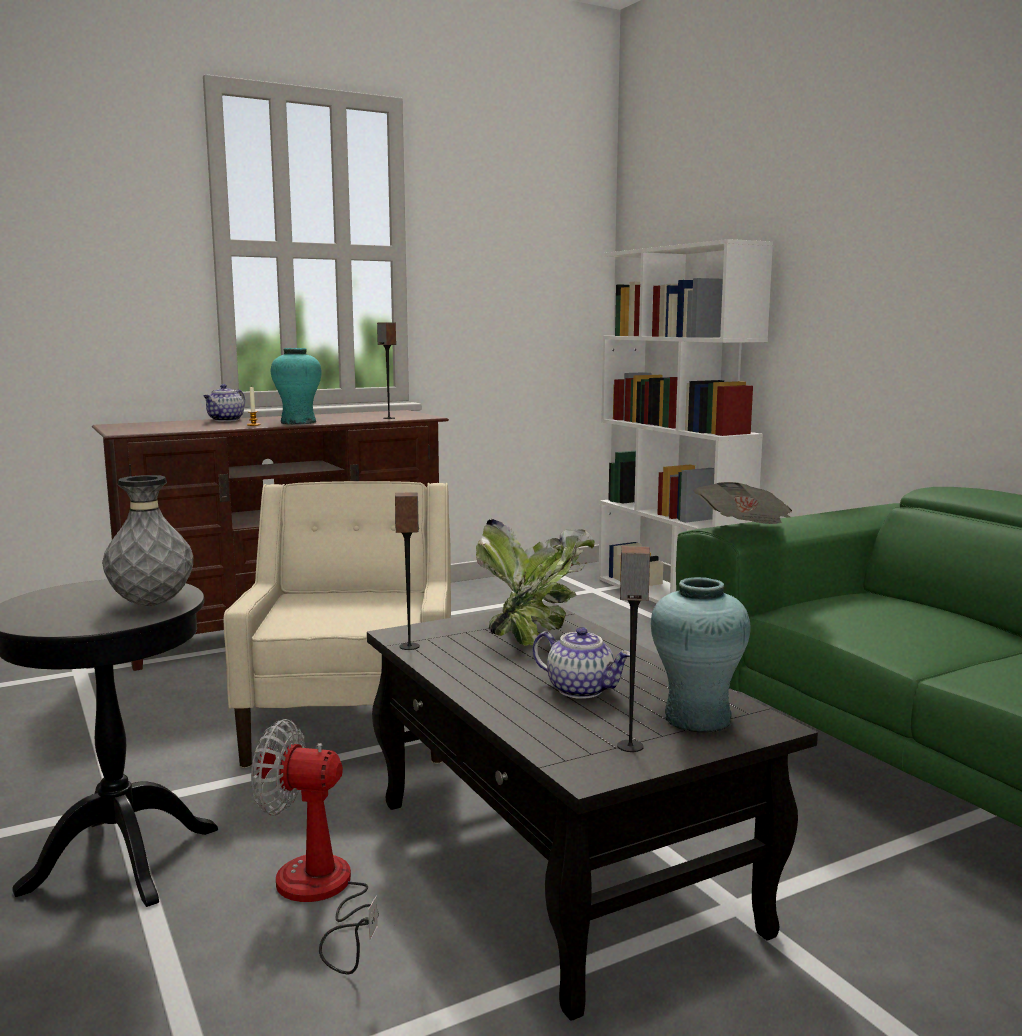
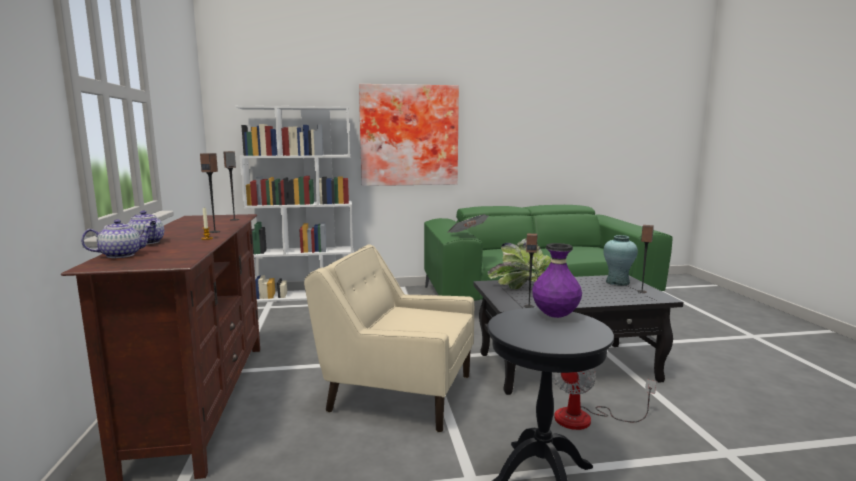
camera: 70 degrees left, 0 degrees up
grey vase [102,475,193,606] -> purple vase [532,243,582,318]
turquoise vase [270,348,322,424] -> speaker [200,153,220,233]
teapot [532,627,630,699] -> teapot moved to [81,219,153,258]
none -> picture [359,84,459,186]

